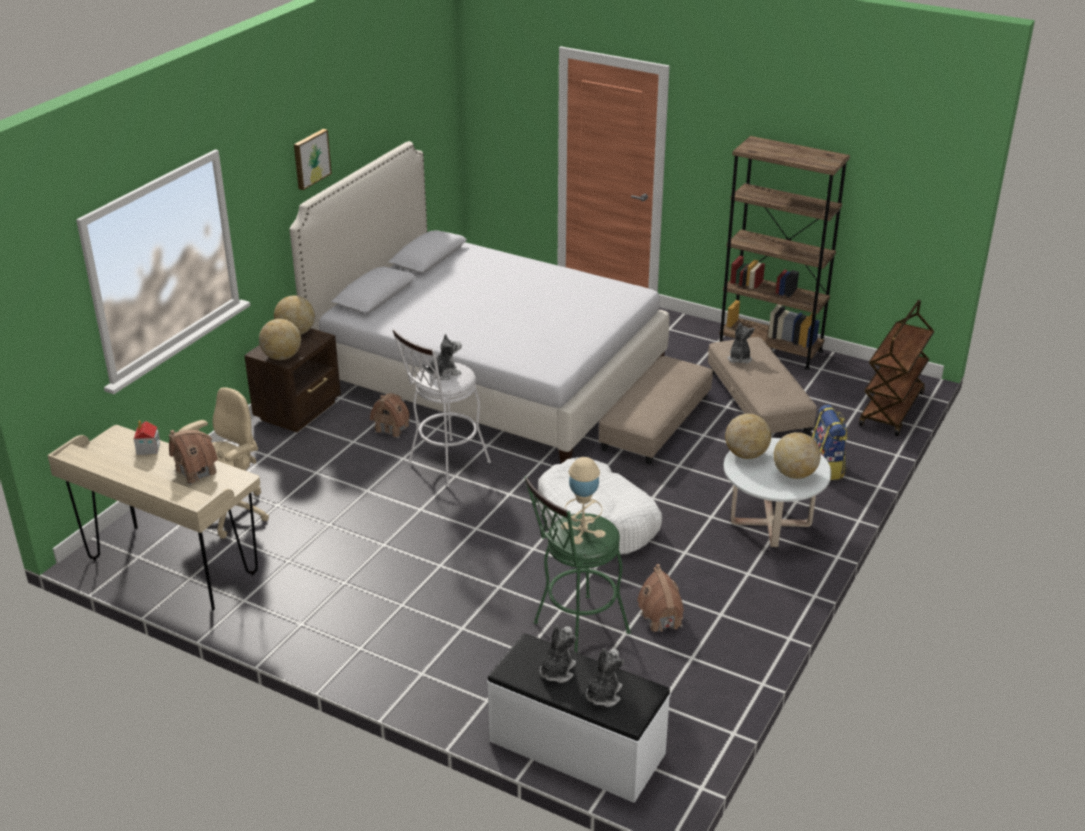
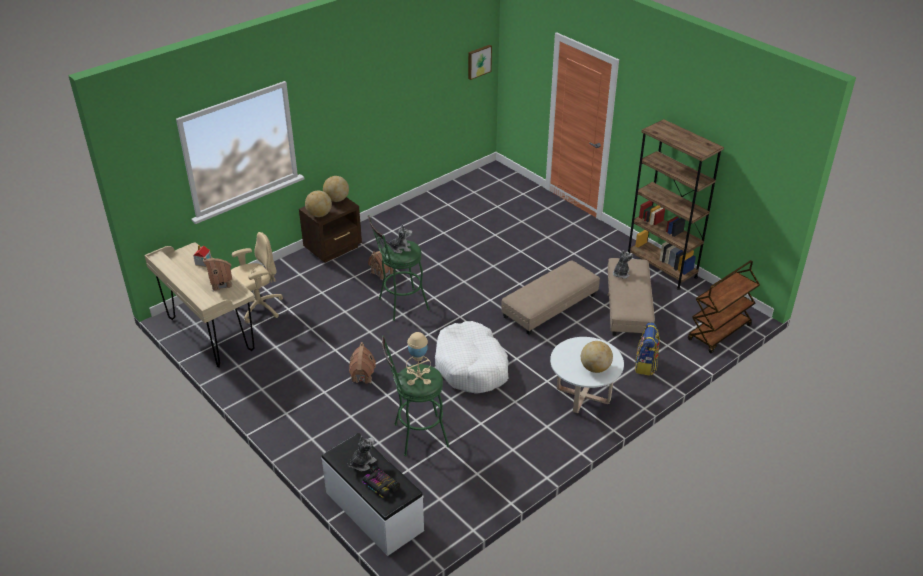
camera: 20 degrees right, 5 degrees up
white bed [290,141,669,464] -> none
picture [294,129,332,190] -> picture moved to [468,45,492,80]
white stool [392,328,491,487] -> green stool [368,215,429,321]
plush toy [586,648,624,707] -> toy car [362,465,400,498]
toy house [637,564,684,632] -> toy house moved to [349,342,376,384]
globe [725,414,771,459] -> none

